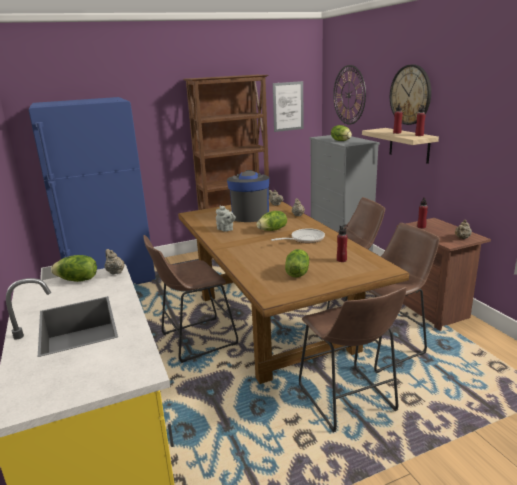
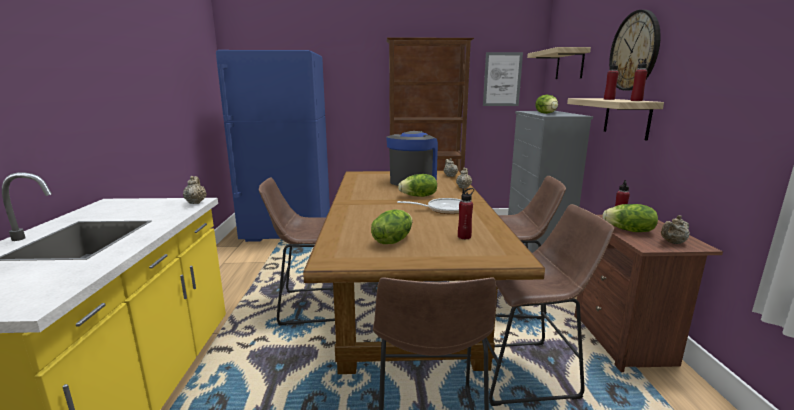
camera: 20 degrees right, 5 degrees down
lettuce [51,255,97,282] -> lettuce moved to [602,204,658,232]
grey teapot [216,206,236,232] -> none
wall clock [333,65,366,125] -> shelf [527,47,591,79]

